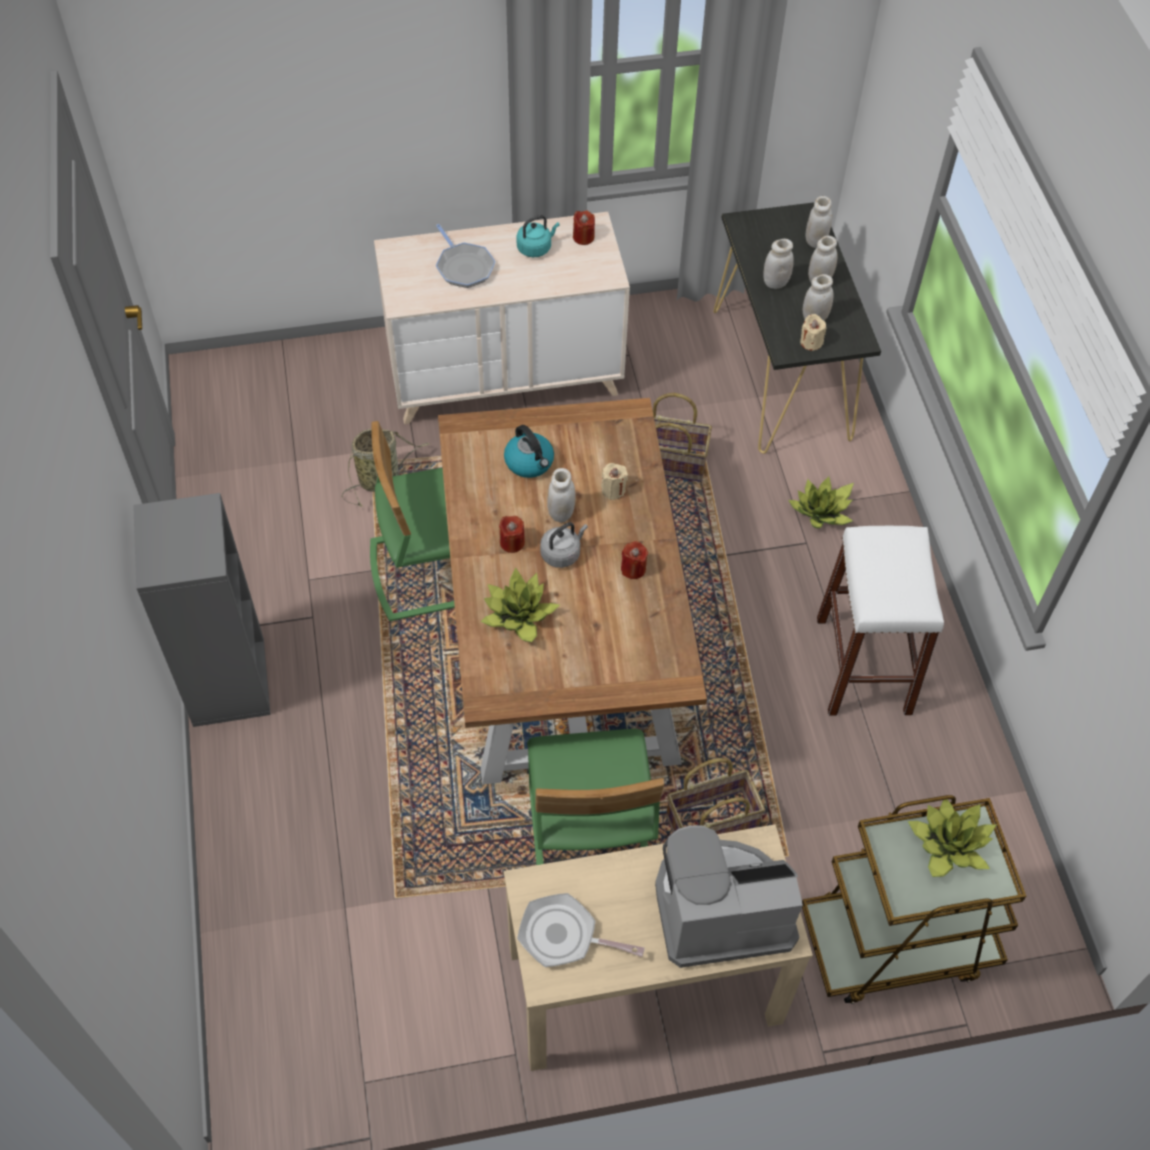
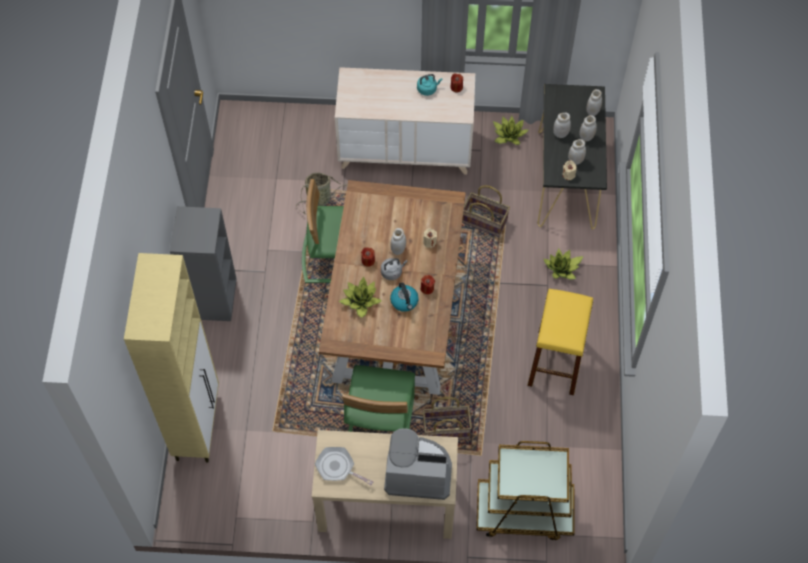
camera: 15 degrees right, 5 degrees up
frying pan [436,224,496,288] -> none
kettle [504,425,554,478] -> kettle moved to [390,282,419,312]
white stool [817,526,944,716] -> yellow stool [527,289,593,395]
potted plant [908,799,996,877] -> potted plant moved to [493,116,528,145]
none -> beige cabinet [124,253,219,462]

